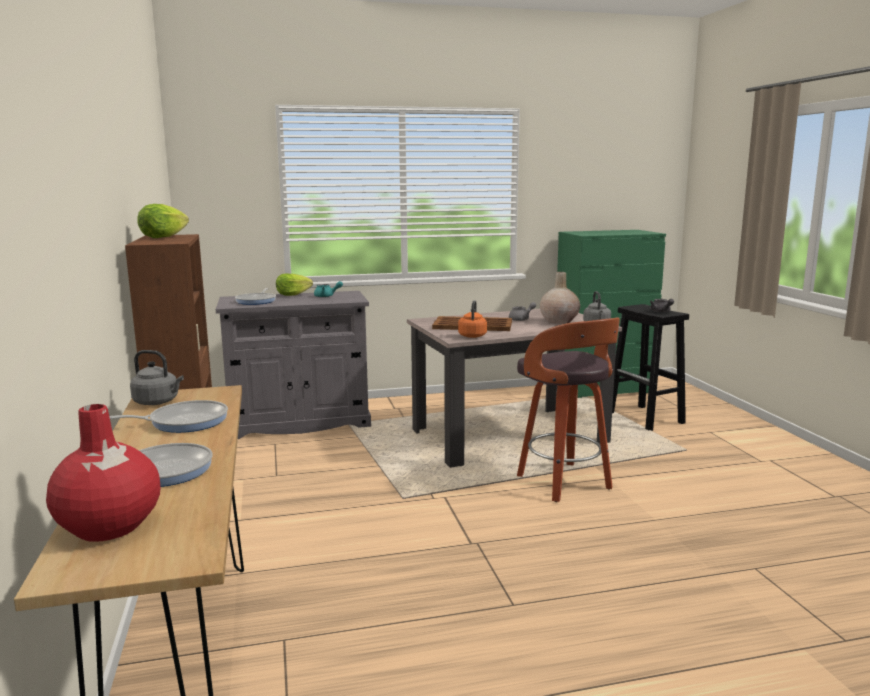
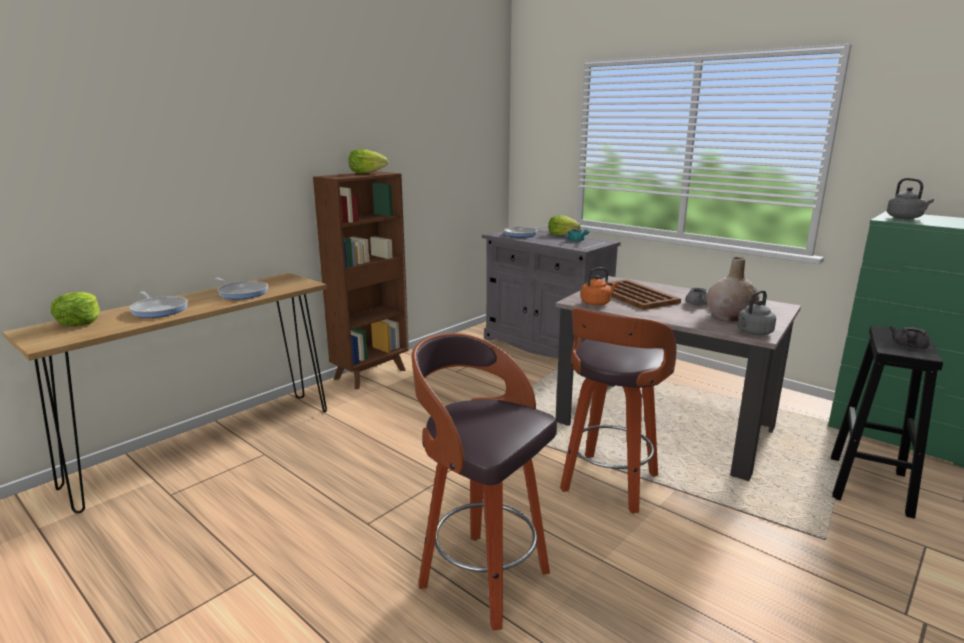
camera: 55 degrees right, 5 degrees up
red vase [46,404,161,542] -> lettuce [51,292,100,326]
grey kettle [130,350,184,405] -> grey kettle moved to [887,178,934,219]
none -> stool [412,333,557,631]

